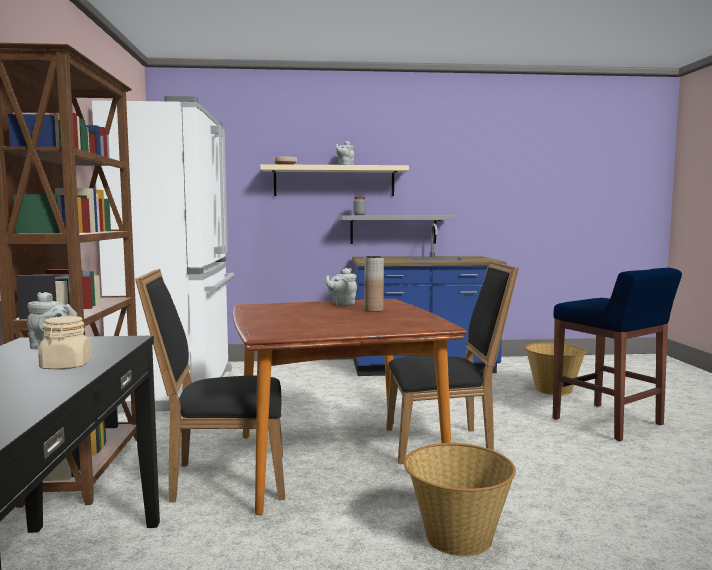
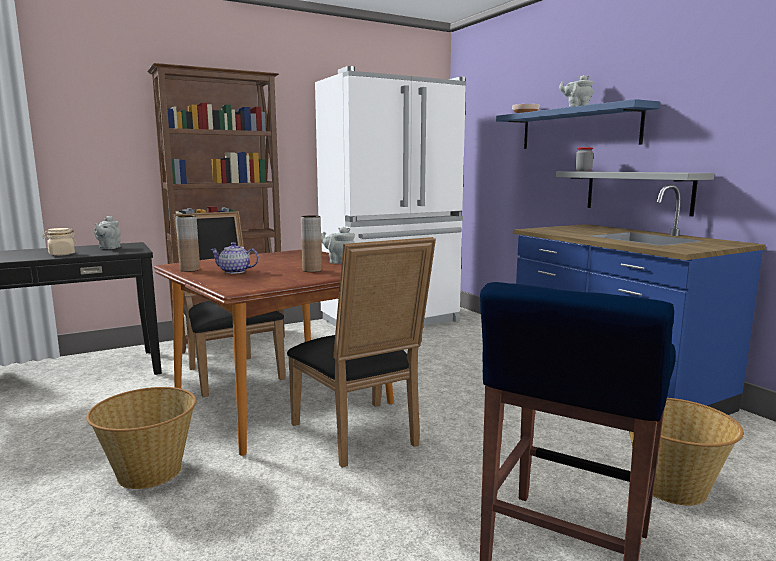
camera: 65 degrees right, 5 degrees up
beige shelf [260,164,409,196] -> blue shelf [496,99,660,149]
none -> brown vase [176,215,200,272]
none -> teapot [210,242,259,274]

